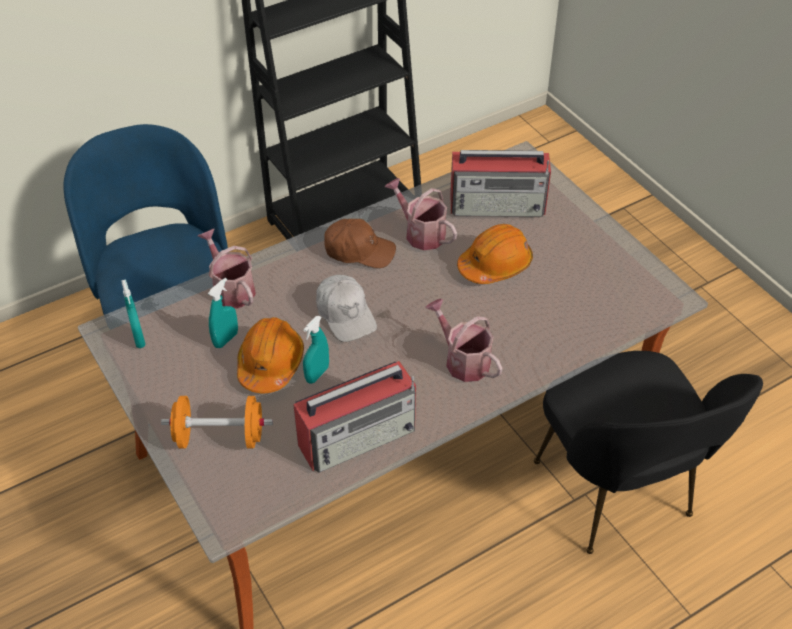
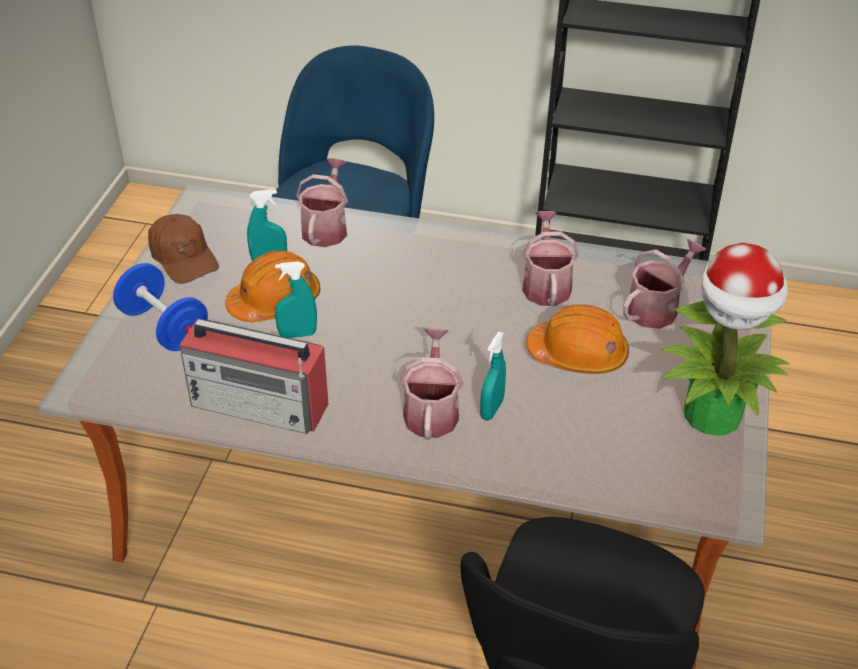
camera: 45 degrees right, 5 degrees down
turquoise spray bottle [121,279,146,348] -> turquoise spray bottle moved to [480,332,506,420]
orange dumbbell [161,396,273,449] -> blue dumbbell [113,263,208,351]
white cap [316,275,377,342] -> none
brown cap [324,219,396,268] -> brown cap moved to [148,214,219,284]
radio [450,150,551,217] -> watering can [623,239,706,329]
none -> potted plant [660,243,790,436]

